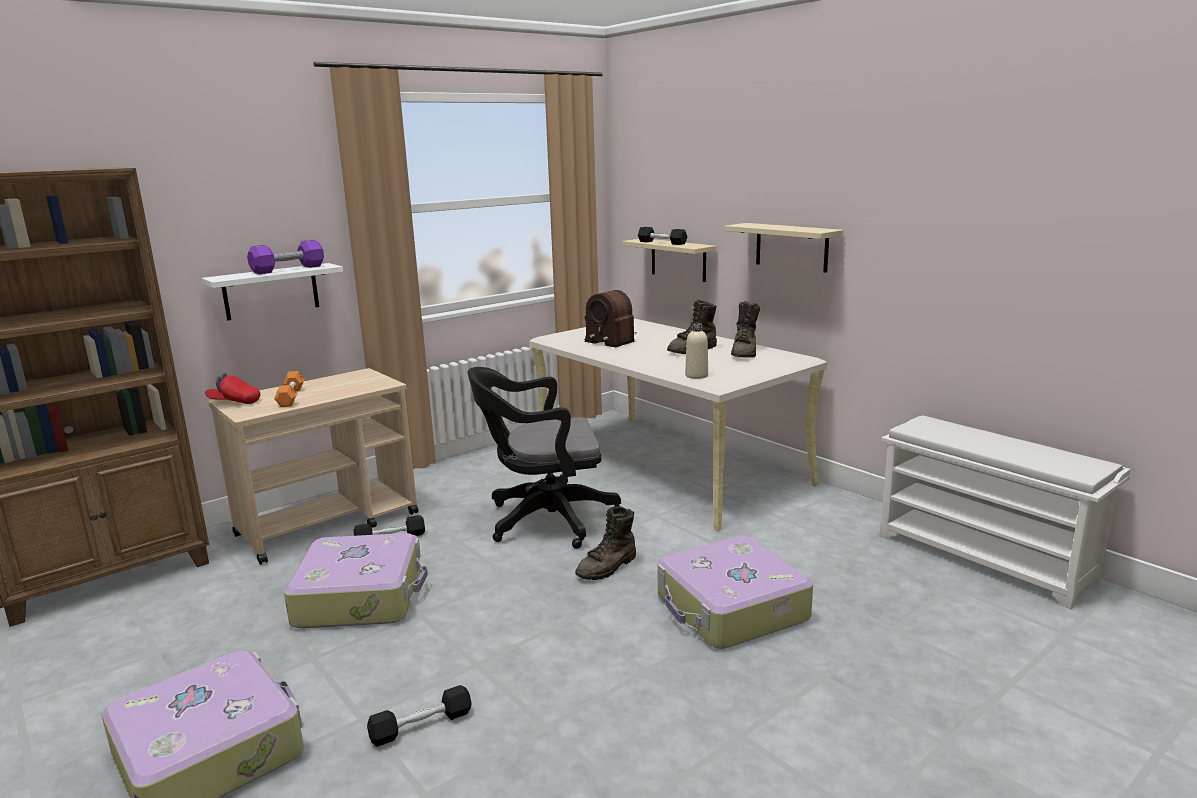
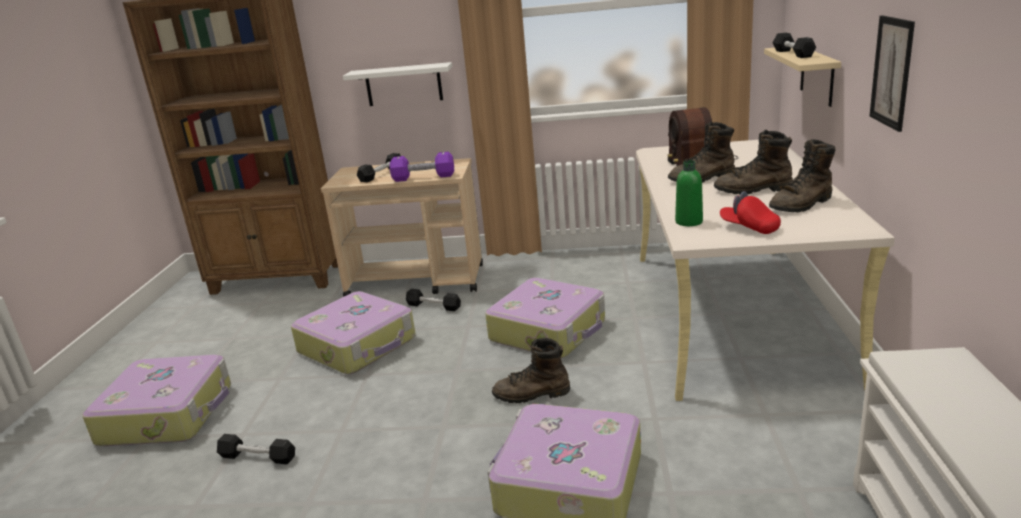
camera: 45 degrees right, 5 degrees up
red cap [205,373,260,404] -> red cap moved to [720,191,781,234]
purple dumbbell [247,240,324,274] -> purple dumbbell moved to [390,152,454,182]
orange dumbbell [274,371,305,407] -> black dumbbell [357,153,401,182]
black office chair [467,367,621,549] -> suitcase [485,278,605,358]
beige bottle [685,323,708,379] -> green bottle [675,160,703,226]
beige shelf [724,223,844,273] -> picture [869,15,915,132]
none -> brown boot [668,122,735,183]

